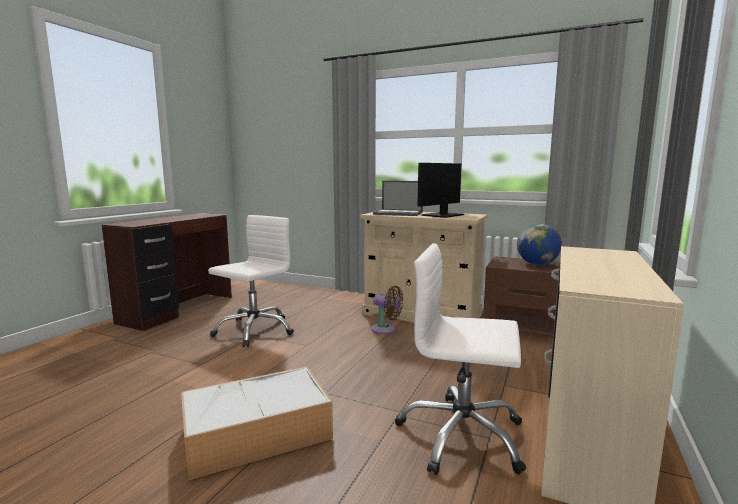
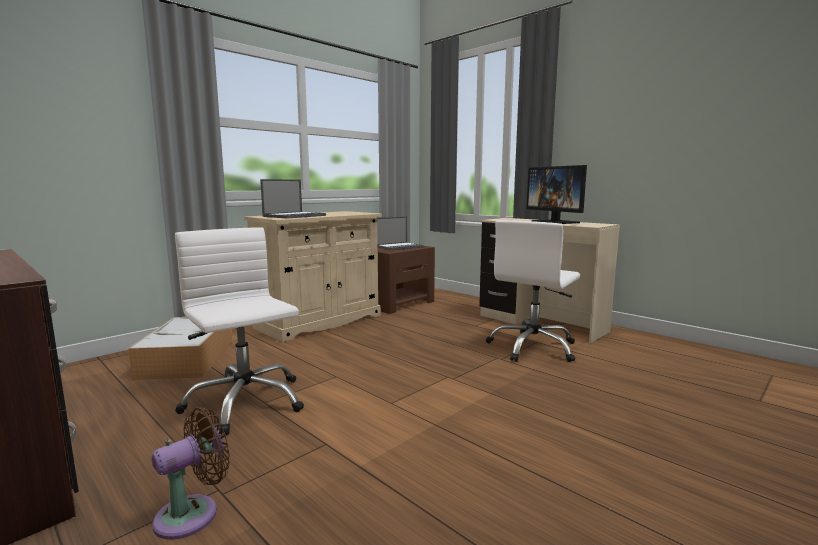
camera: 70 degrees left, 0 degrees up
storage box [181,366,333,481] -> storage box moved to [128,317,233,380]
brown fan [371,286,403,334] -> brown fan moved to [152,407,230,540]
monitor [417,163,464,218] -> monitor moved to [527,165,587,224]
globe [517,224,562,265] -> laptop [377,217,424,250]

